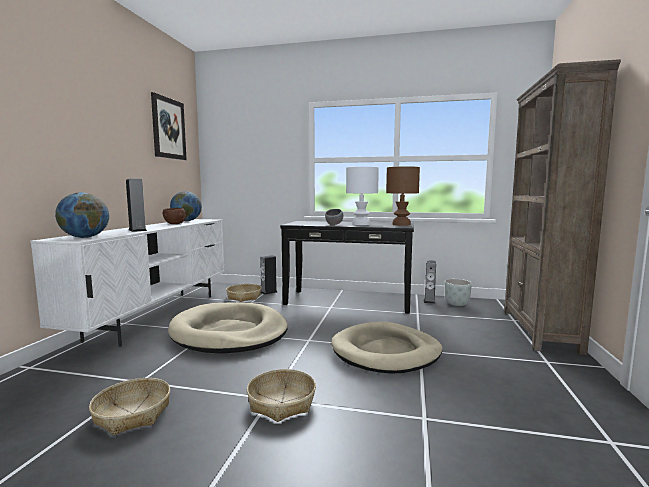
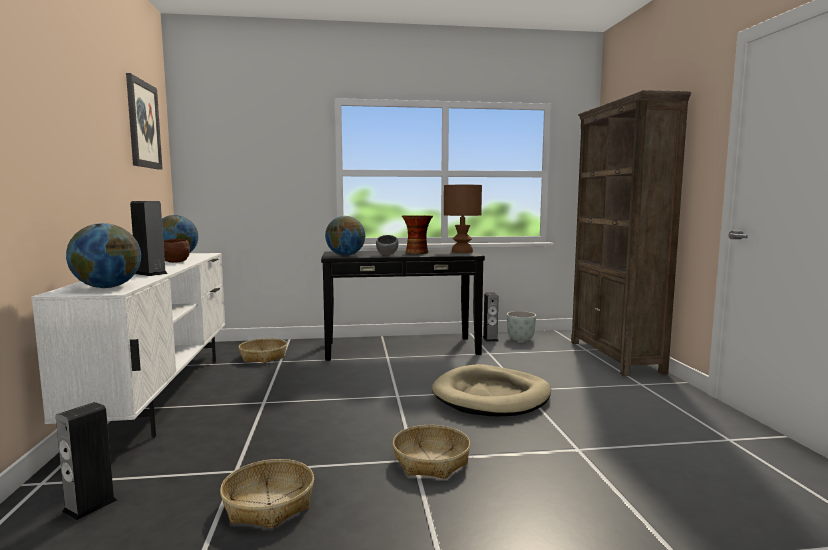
camera: 20 degrees left, 0 degrees up
beige dog bed [168,302,288,354] -> none
speaker [260,255,277,295] -> speaker moved to [56,402,117,521]
white table lamp [346,167,379,225] -> vase [402,215,433,254]
none -> globe [325,216,365,256]

